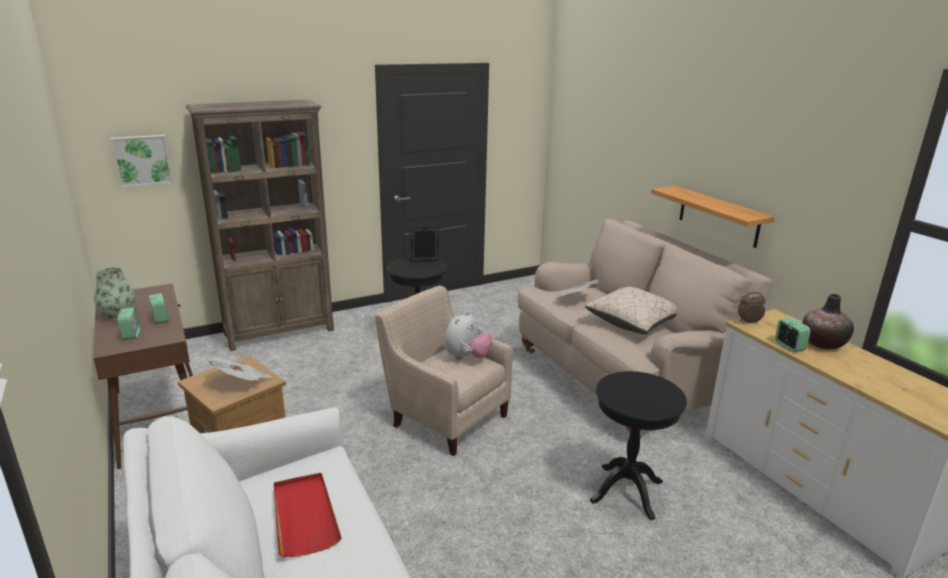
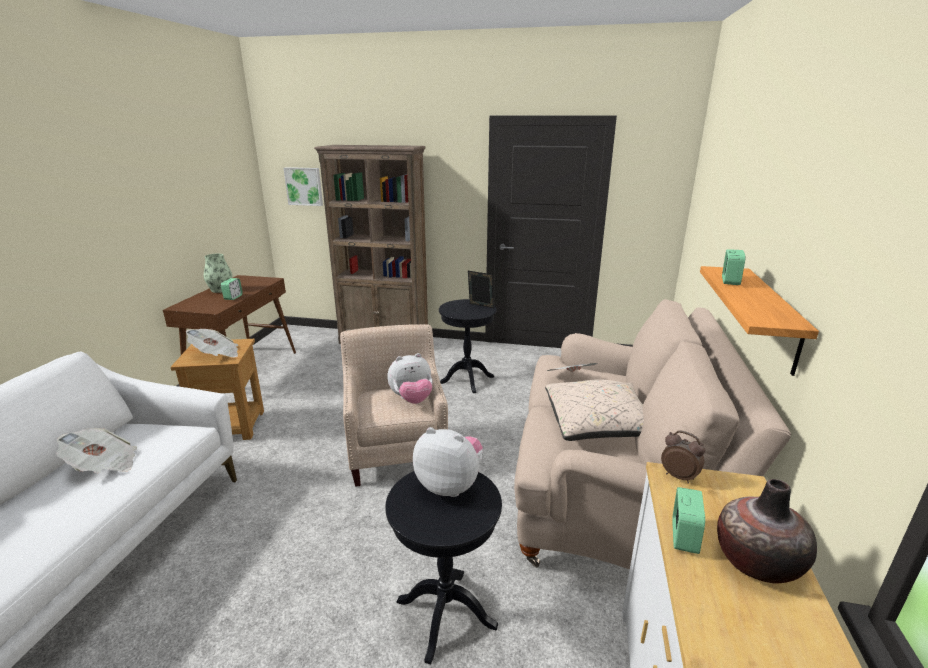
camera: 40 degrees right, 0 degrees up
alarm clock [117,307,140,340] -> alarm clock moved to [722,249,746,285]
red tray [274,473,342,557] -> newspaper [56,428,137,473]
none -> plush toy [413,427,483,497]

